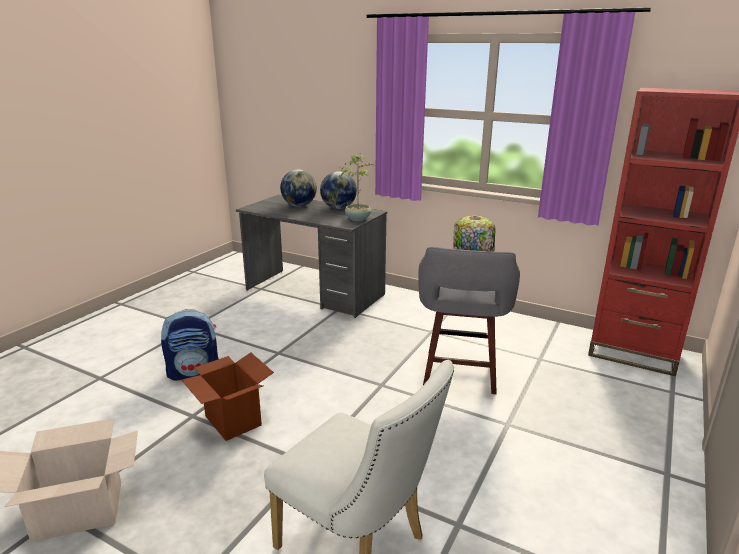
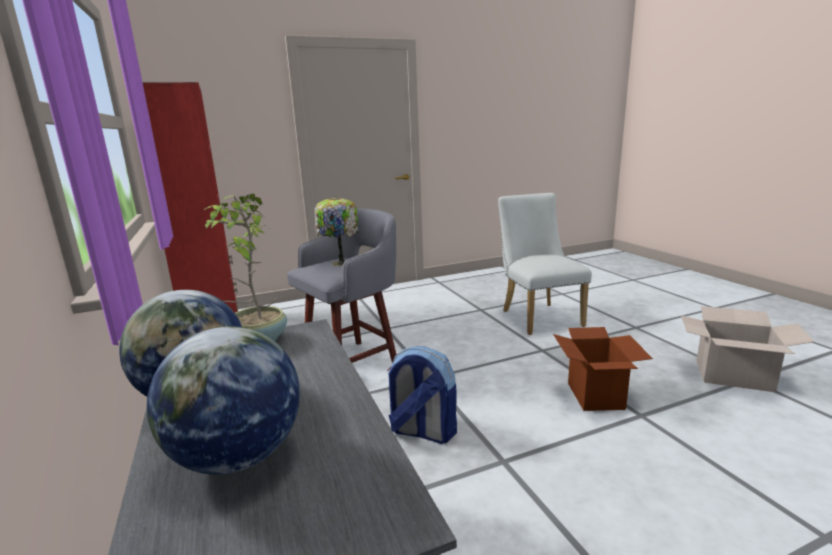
camera: 140 degrees left, 5 degrees down
backpack [161,309,219,381] -> backpack moved to [387,346,457,444]

